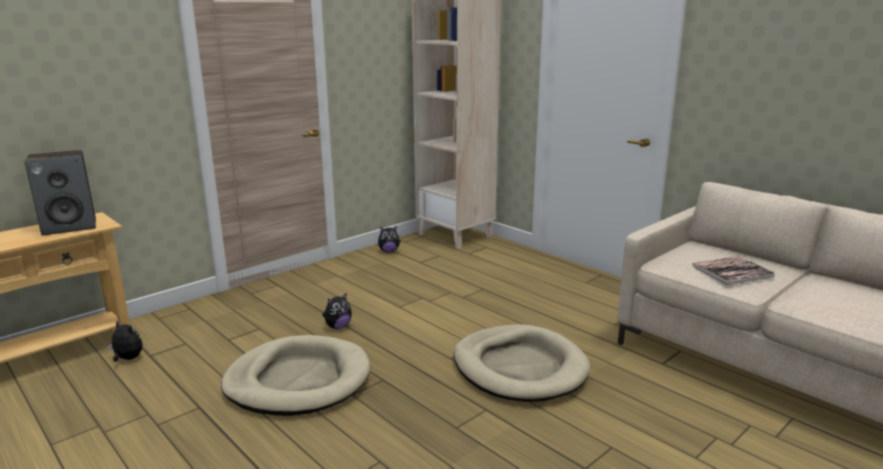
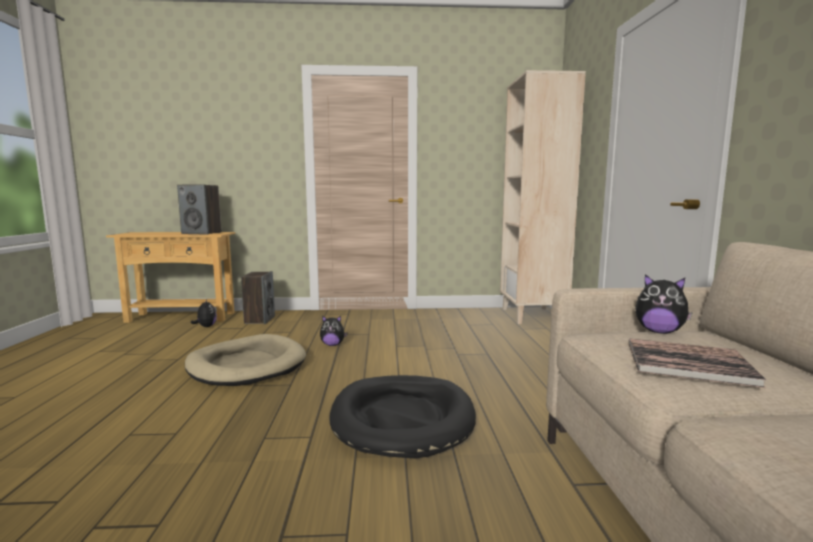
camera: 40 degrees right, 10 degrees down
plush toy [378,226,401,252] -> plush toy moved to [635,274,692,334]
beige dog bed [454,324,590,402] -> black dog bed [329,375,476,459]
none -> speaker [241,271,275,324]

